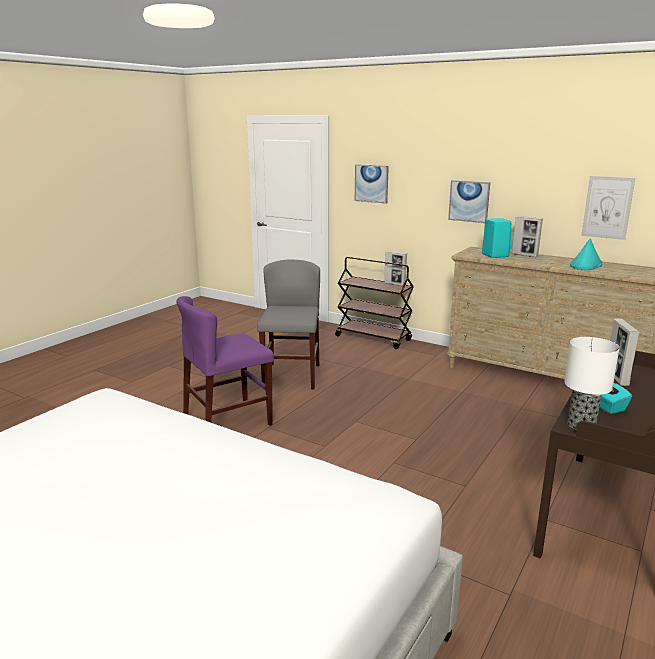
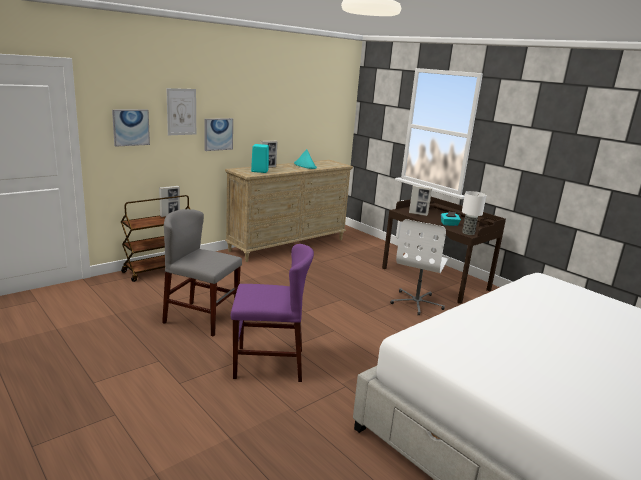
camera: 75 degrees left, 0 degrees up
purple chair [176,296,274,426] -> purple chair turned 75 degrees counterclockwise [231,244,314,382]
picture [581,176,635,240] -> picture moved to [166,88,196,135]
none -> white office chair [390,219,448,316]

